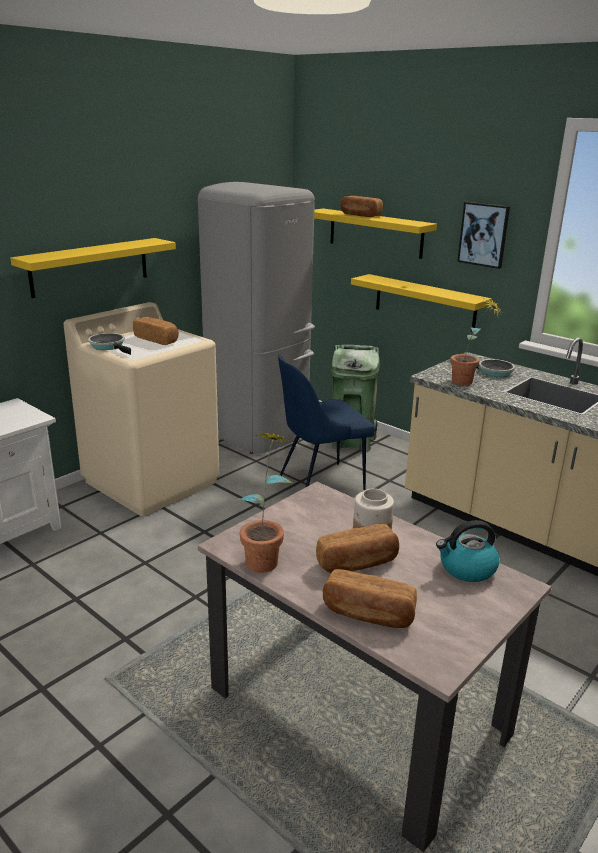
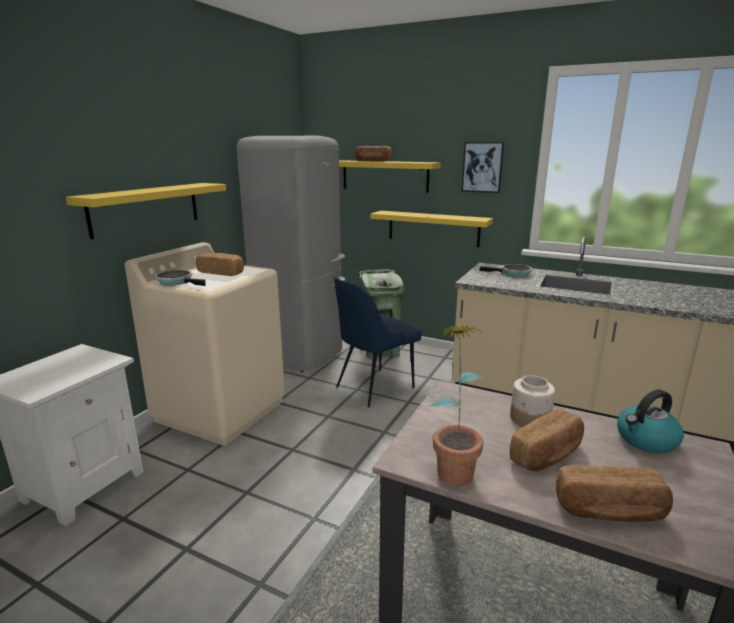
camera: 15 degrees left, 5 degrees down
potted plant [450,299,502,385] -> none

